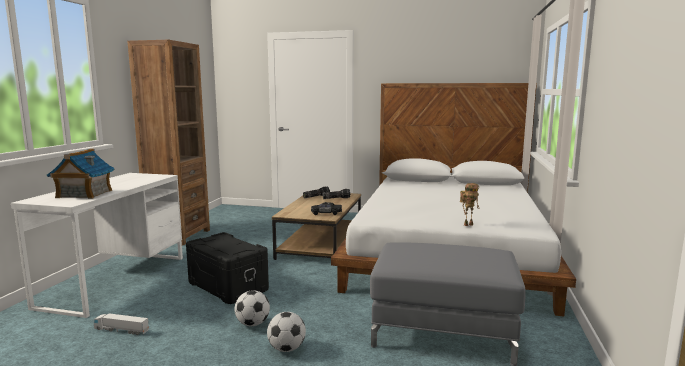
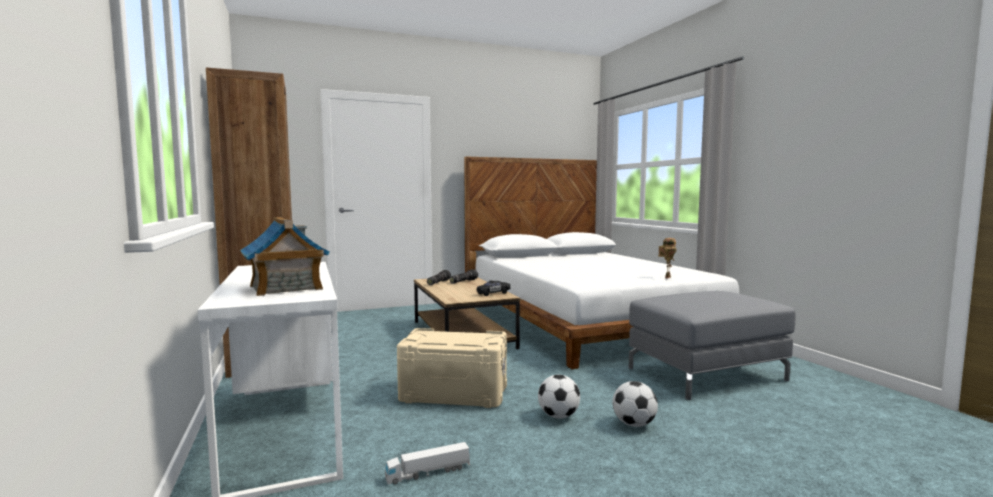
camera: 35 degrees left, 5 degrees down
black storage box [186,232,269,304] -> beige storage box [397,328,507,408]

